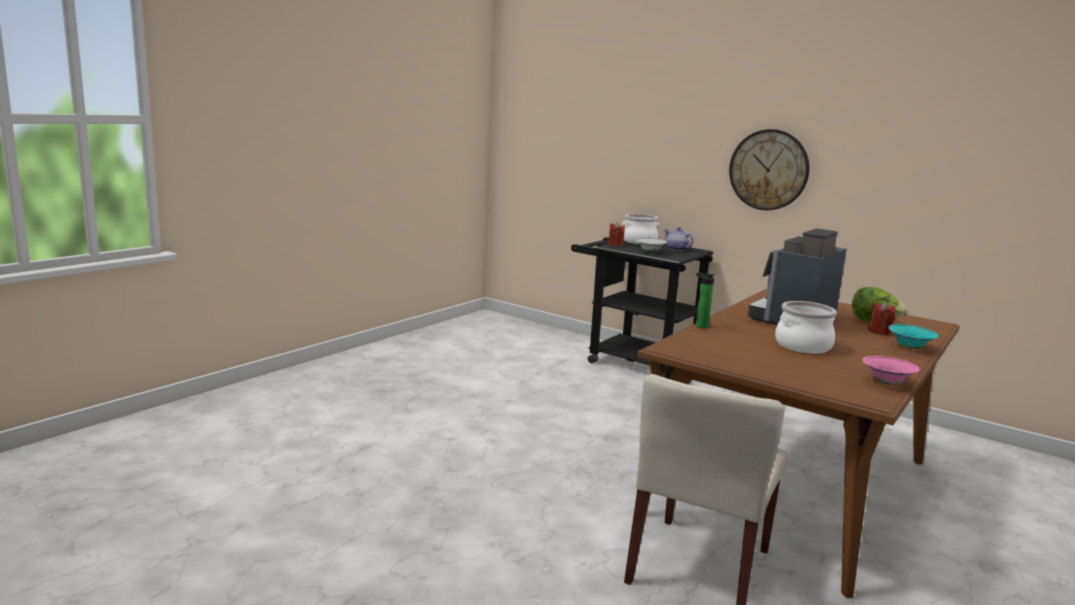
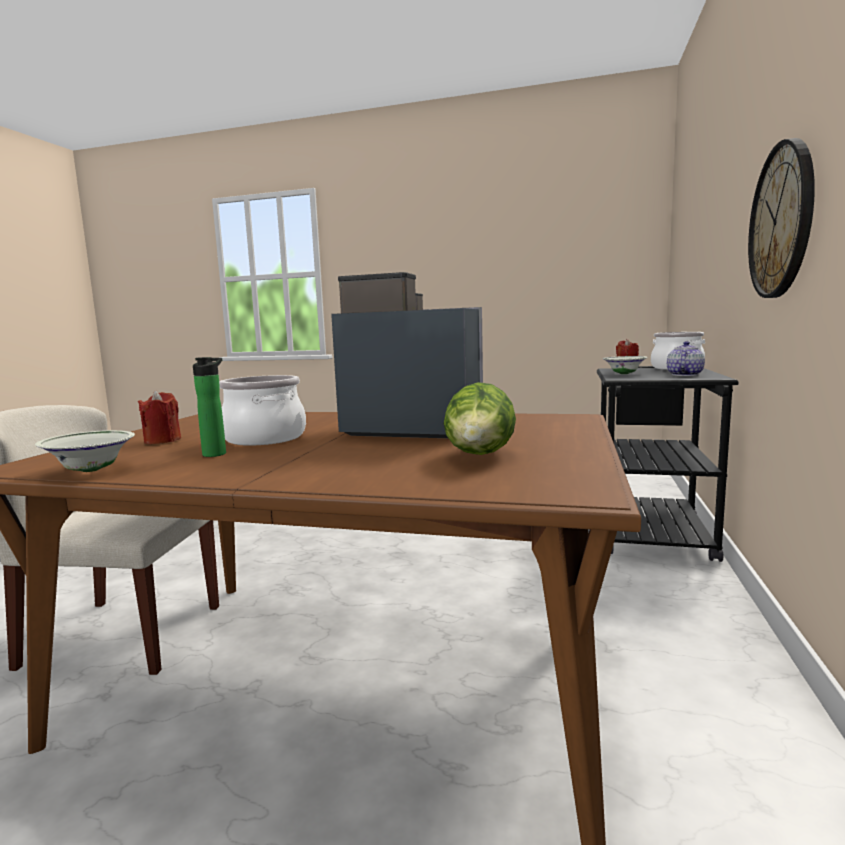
camera: 70 degrees right, 5 degrees down
bottle [696,272,715,328] -> bottle moved to [193,357,226,457]
pink bowl [862,356,920,385] -> white bowl [35,430,135,472]
red candle [868,302,896,335] -> red candle moved to [138,391,181,444]
turquoise bowl [888,324,938,349] -> none

